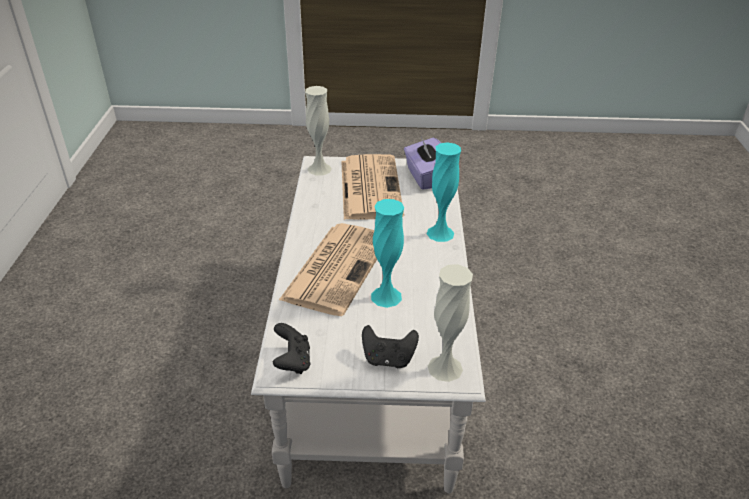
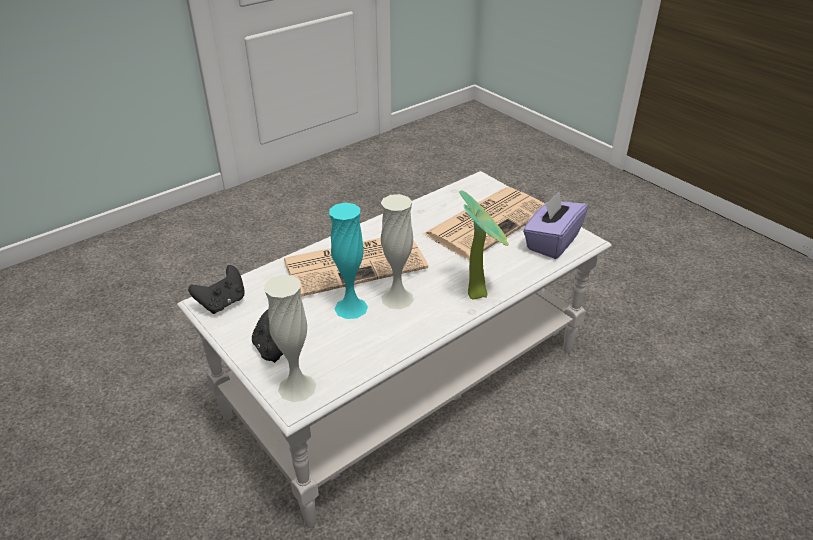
camera: 50 degrees right, 0 degrees up
white vase [305,86,332,176] -> white vase moved to [381,194,414,309]
turquoise vase [427,142,461,242] -> potted plant [459,190,509,299]

